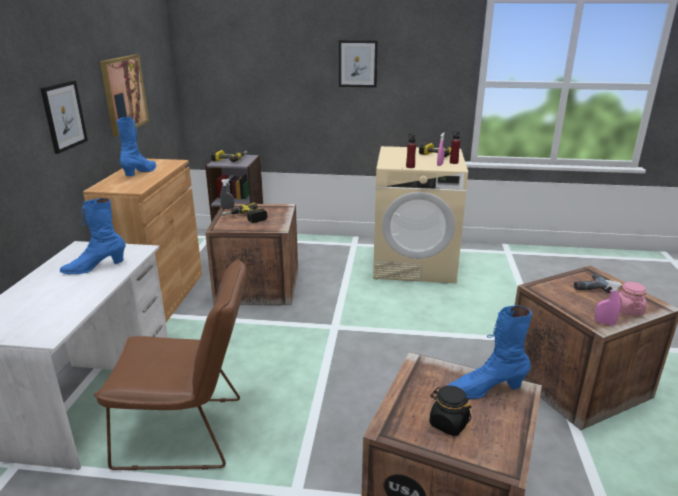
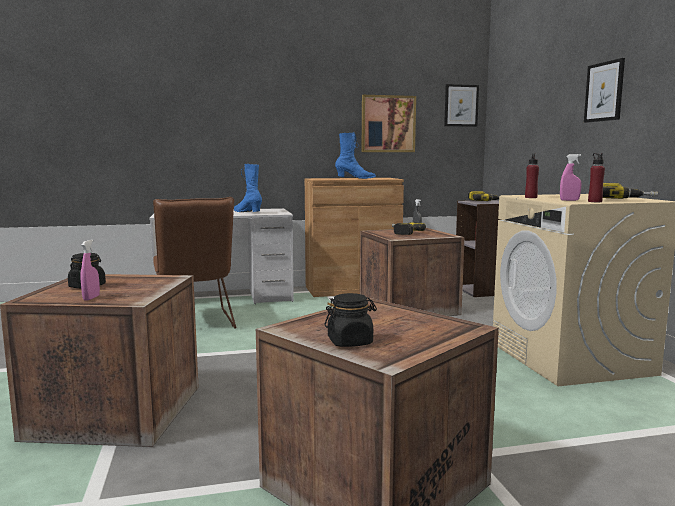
camera: 70 degrees right, 15 degrees down
picture [40,80,88,154] -> picture moved to [444,84,479,127]
blue boot [447,305,532,399] -> none
power drill [574,273,612,293] -> none
pink spray bottle [595,280,622,326] -> pink spray bottle moved to [80,240,100,300]
pink jar [619,282,647,315] -> black jar [324,293,377,347]

